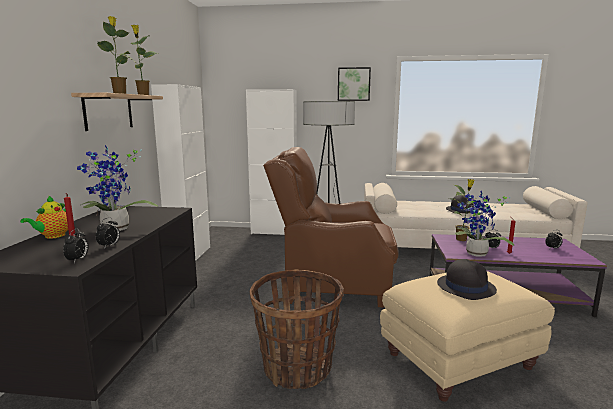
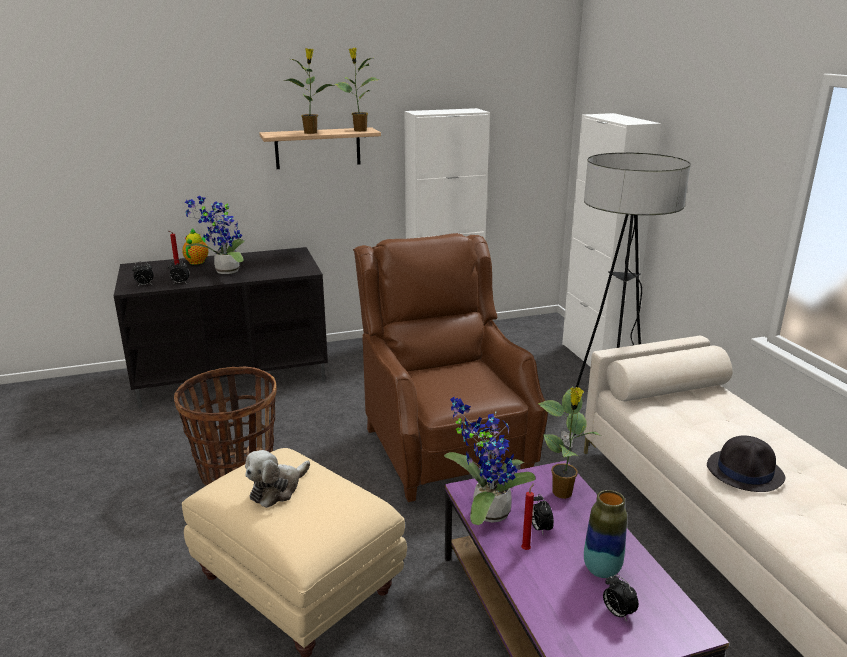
camera: 65 degrees right, 10 degrees up
teapot [20,196,68,239] -> teapot turned 105 degrees clockwise [182,228,208,265]
picture [338,67,371,101] -> none
black hat [437,259,497,300] -> plush toy [245,450,310,508]
none -> vase [584,490,627,578]

